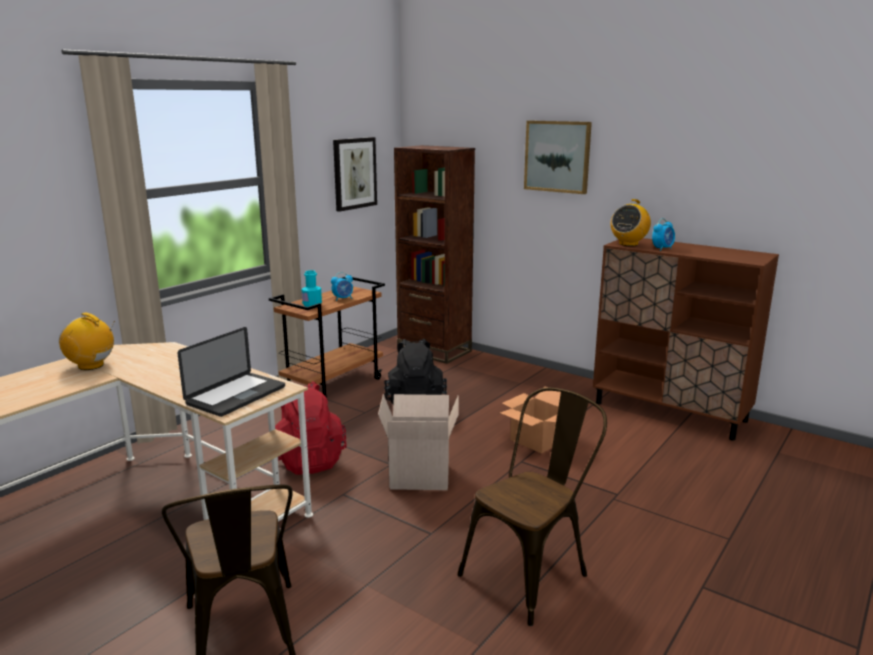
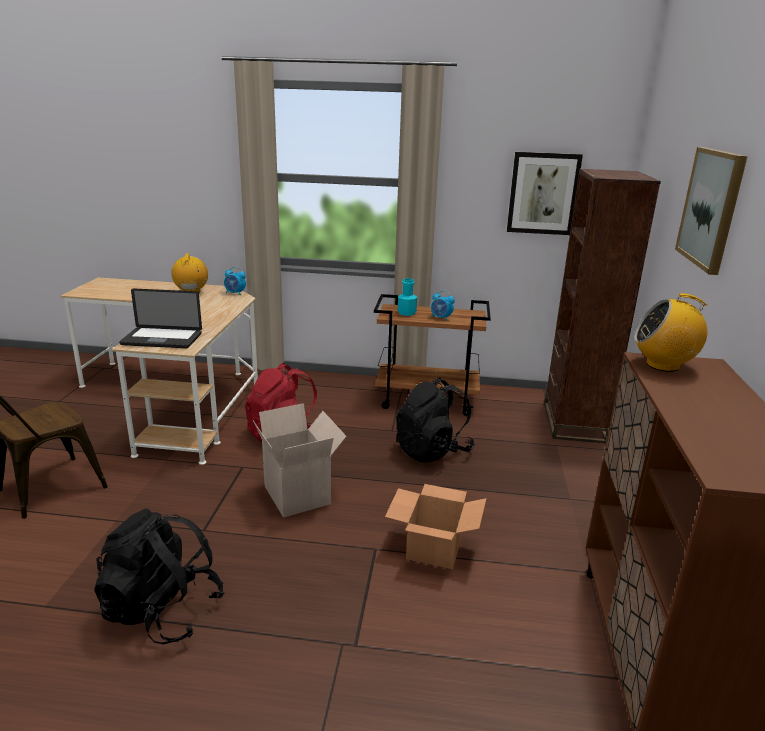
camera: 60 degrees right, 5 degrees up
brown chair [458,387,607,626] -> black backpack [94,509,224,644]
alarm clock [652,218,675,251] -> alarm clock moved to [224,267,246,295]

